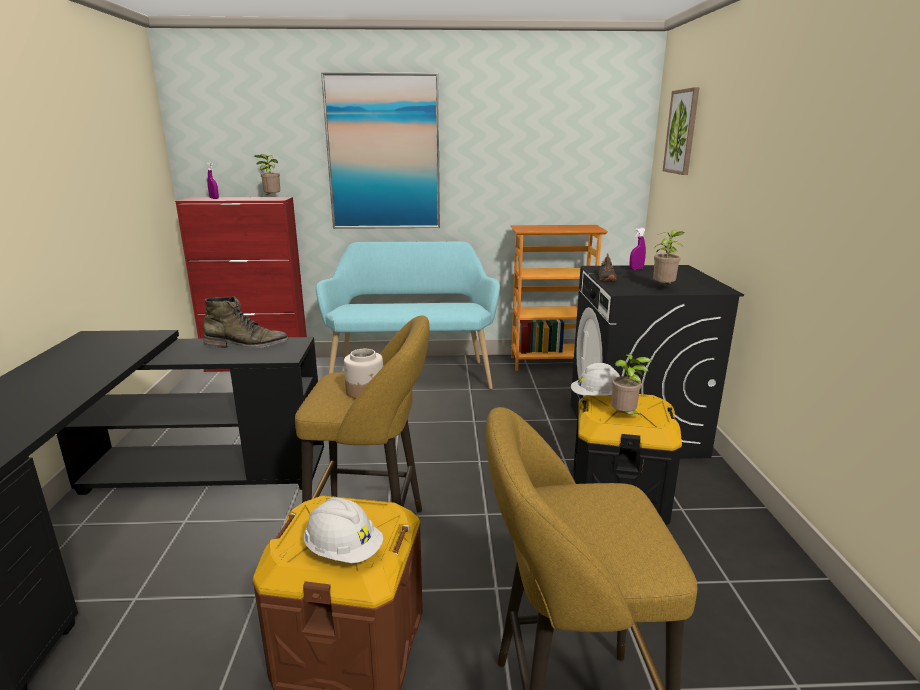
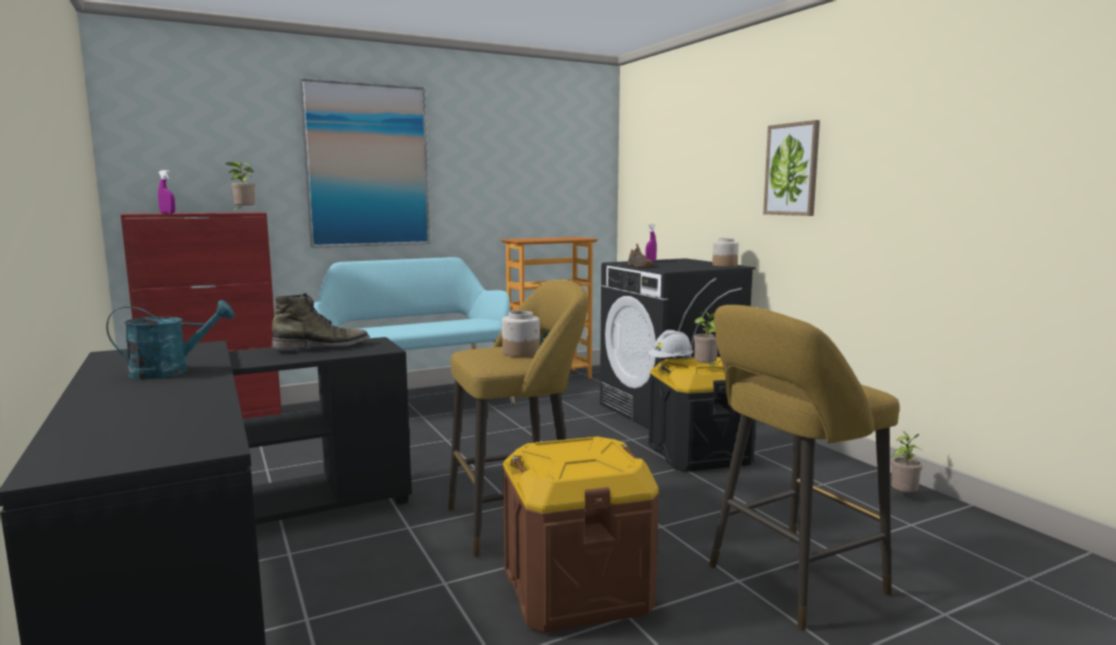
camera: 25 degrees left, 10 degrees down
white hard hat [304,497,383,563] -> none
potted plant [653,230,685,285] -> potted plant moved to [891,431,923,492]
picture [663,87,699,175] -> picture moved to [763,120,820,216]
none -> turquoise watering can [106,300,235,379]
none -> jar [712,238,739,267]

